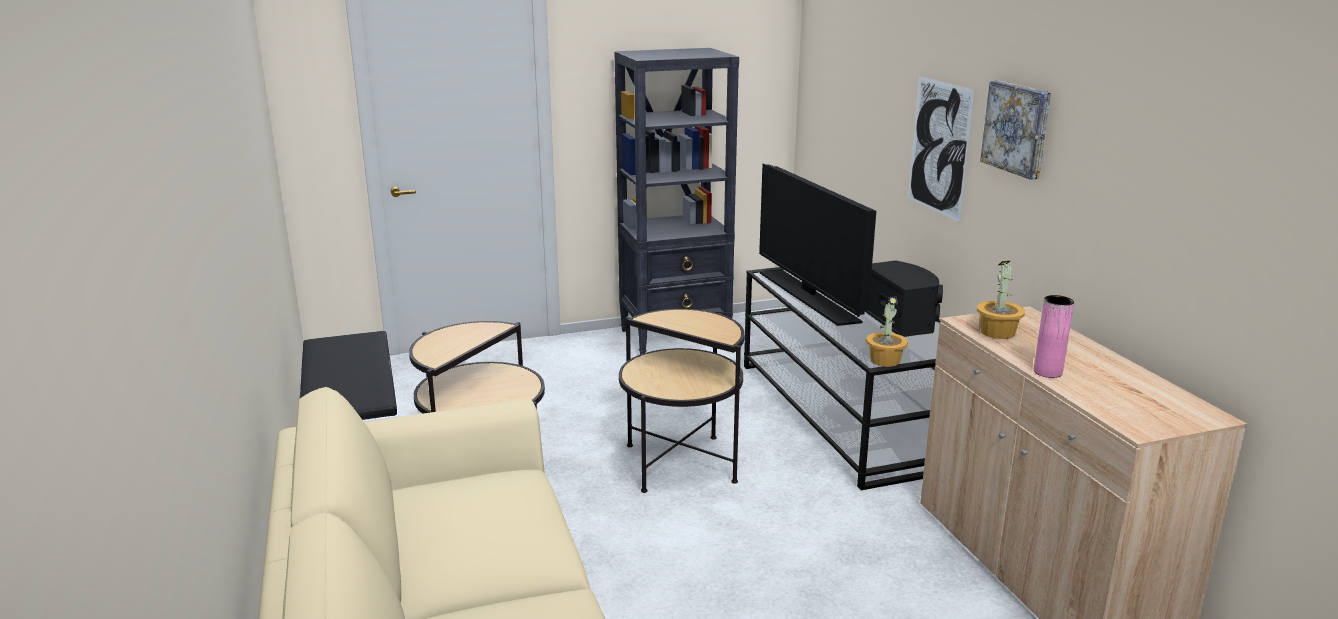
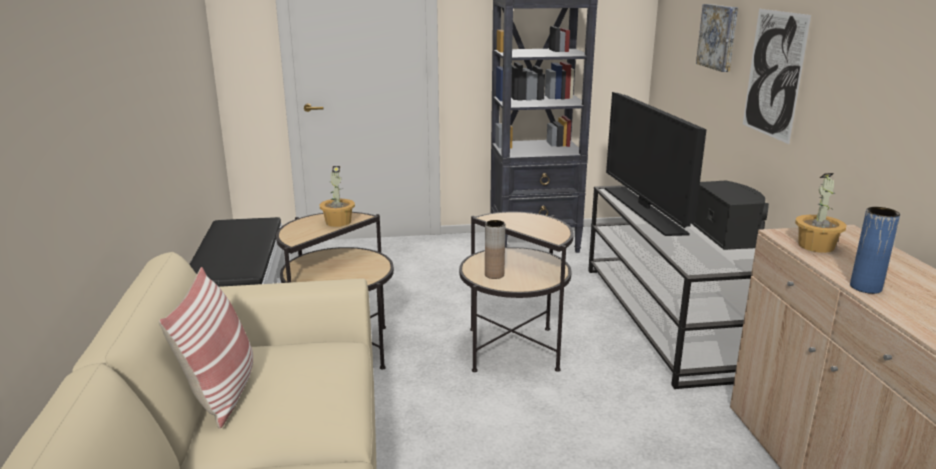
camera: 10 degrees right, 0 degrees up
potted plant [866,297,908,367] -> potted plant moved to [320,166,355,227]
picture [980,80,1051,180] -> picture moved to [696,4,738,72]
pink vase [1034,295,1074,378] -> blue vase [850,207,900,294]
none -> pillow [159,267,253,429]
none -> brown vase [485,220,505,279]

